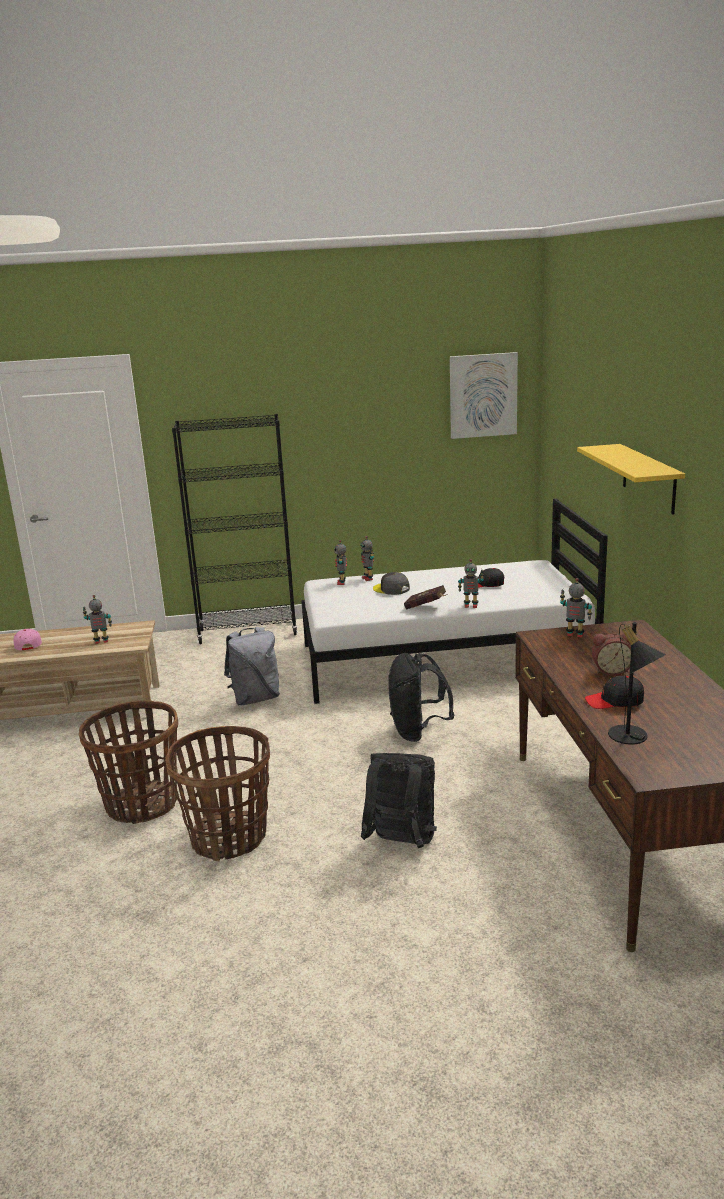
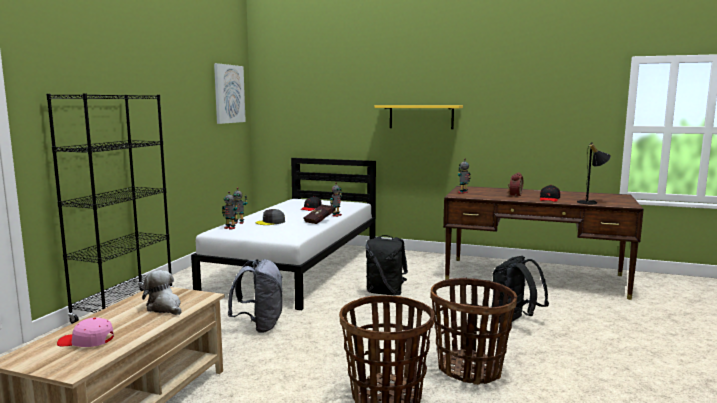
camera: 65 degrees left, 10 degrees down
toy robot [83,595,112,644] -> plush toy [142,270,182,315]

